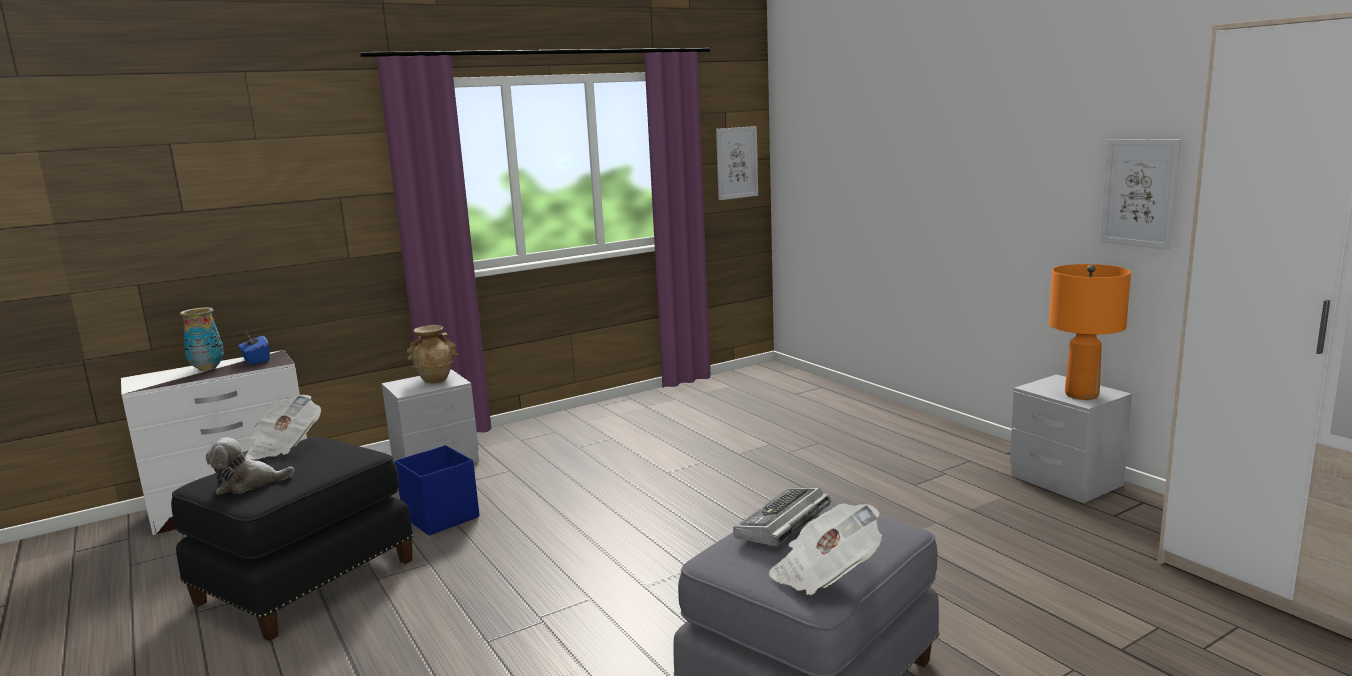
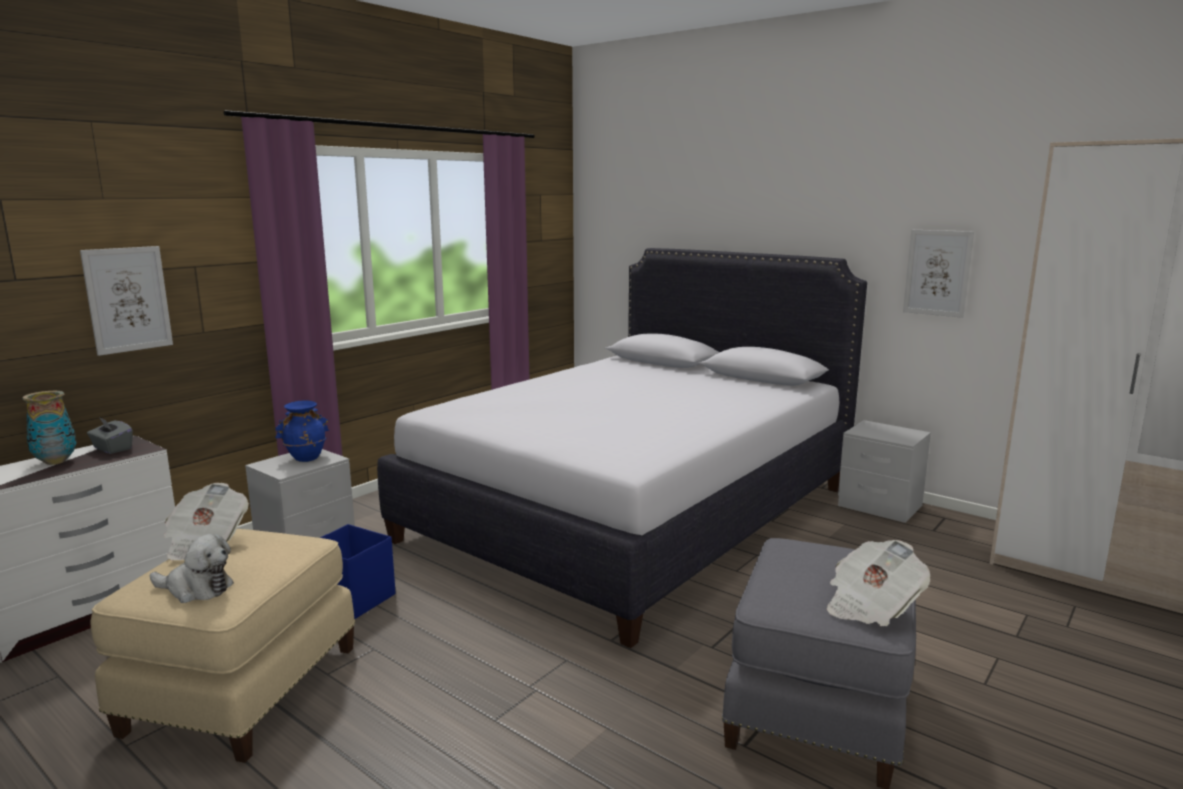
camera: 20 degrees left, 0 degrees up
black ottoman [171,437,413,641] -> beige ottoman [91,529,355,763]
plush toy [206,437,294,494] -> plush toy turned 135 degrees counterclockwise [150,534,234,603]
blue tissue box [238,332,270,365] -> grey tissue box [87,417,133,454]
beige vase [407,325,458,384] -> blue vase [275,400,329,462]
picture [716,126,758,200] -> picture moved to [80,246,173,356]
keyboard [733,488,831,547] -> none
orange table lamp [1049,264,1131,400] -> none
none -> white bed [377,248,867,648]

